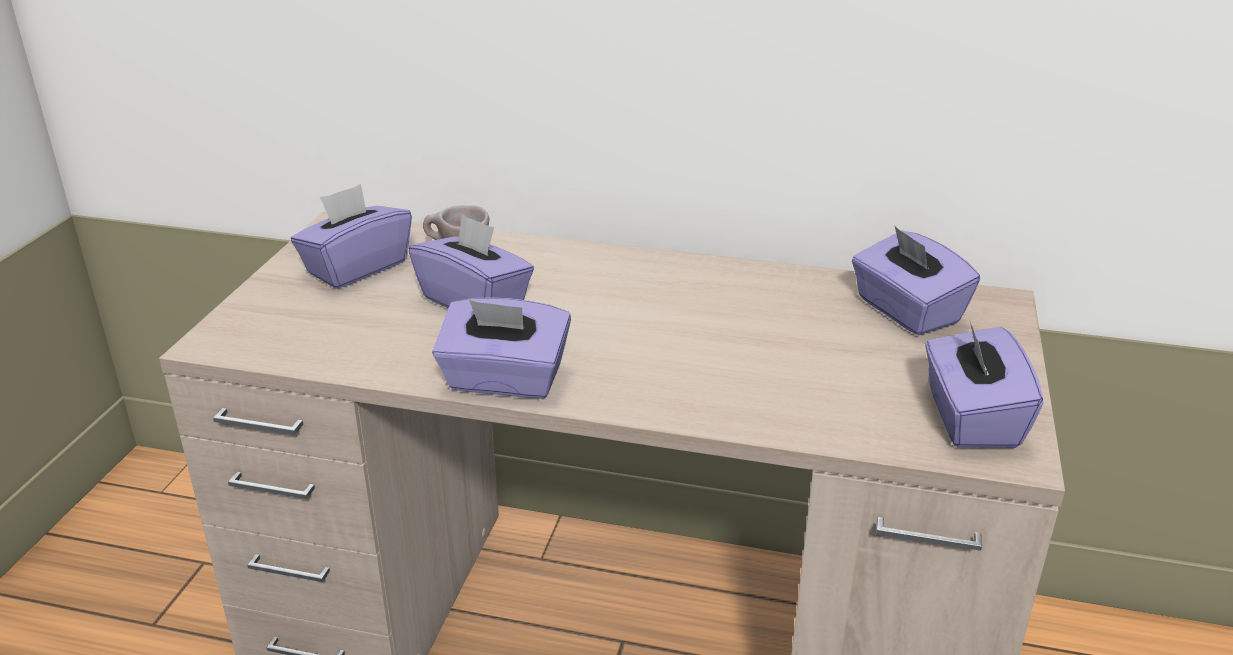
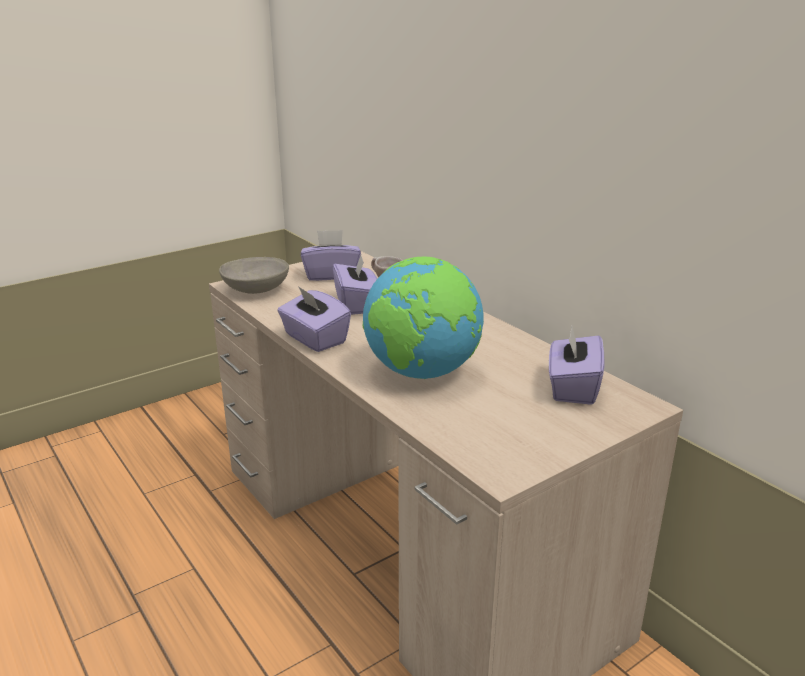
camera: 40 degrees right, 5 degrees down
purple tissue box [925,318,1043,448] -> none
none -> grey bowl [219,257,289,294]
none -> globe [363,257,484,379]

